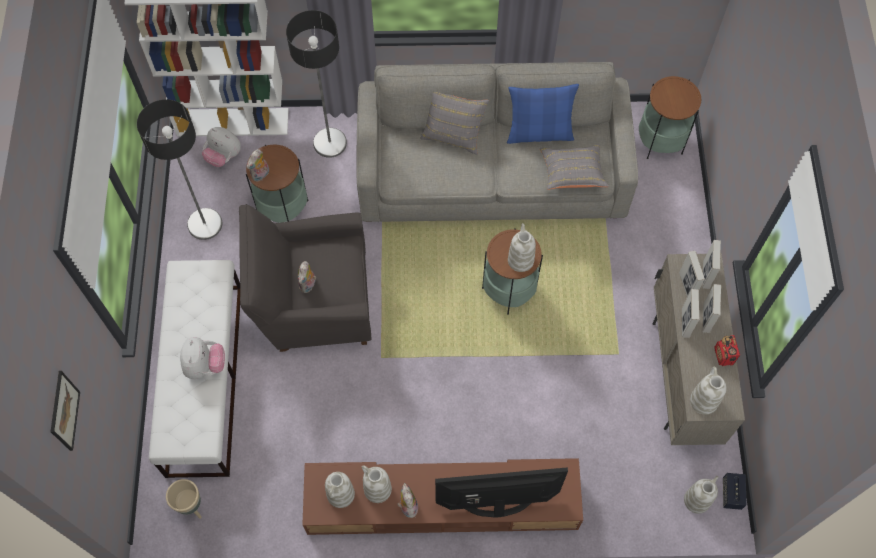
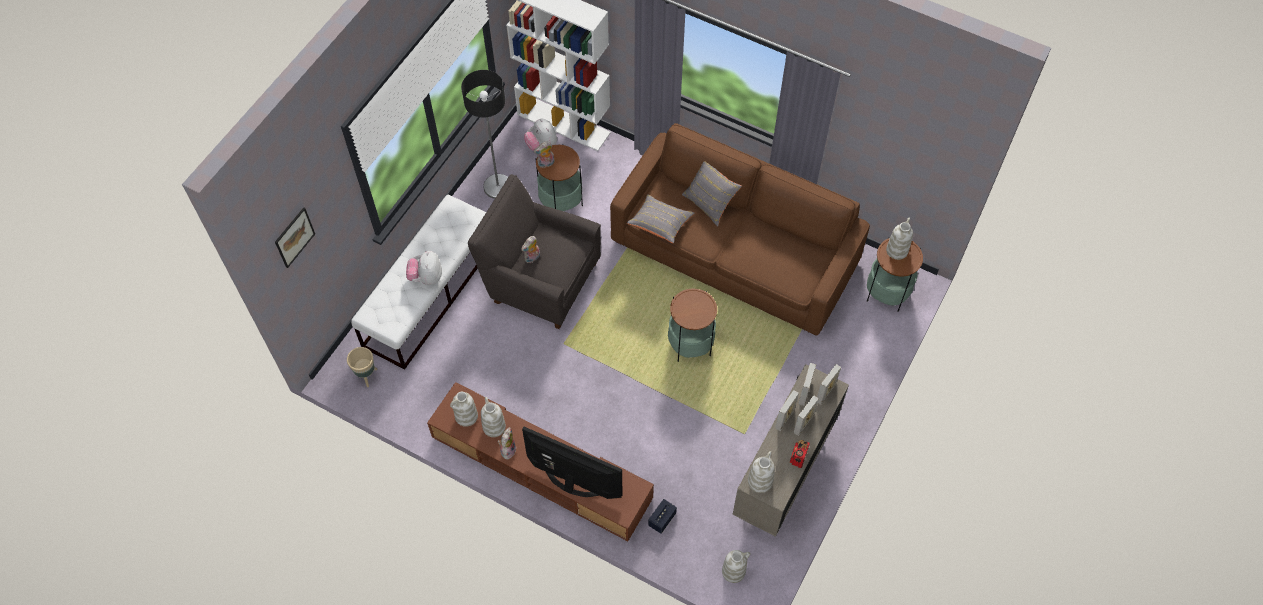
camera: 30 degrees right, 5 degrees down
plush toy [180,337,225,379] -> plush toy turned 150 degrees clockwise [406,251,442,285]
floor lamp [286,10,347,158] -> none
grey sofa [357,62,638,222] -> brown sofa [610,123,870,336]
blue pillow [507,84,579,144] -> none
white vase [508,223,536,272] -> white vase moved to [886,218,913,260]
grey pillow [540,144,609,190] -> grey pillow moved to [627,194,694,243]
speaker [723,473,747,510] -> speaker moved to [648,499,677,534]

